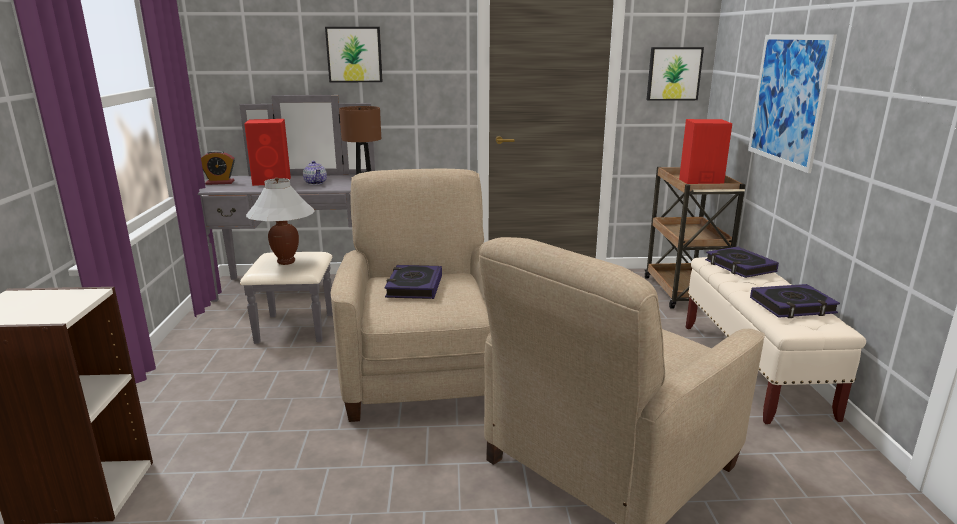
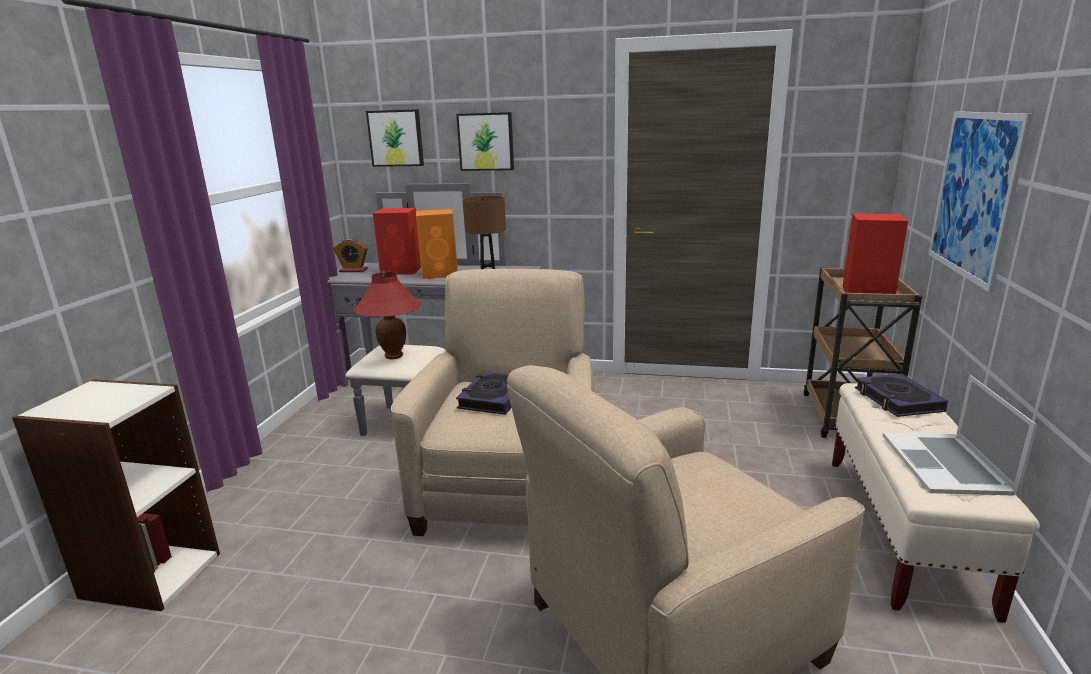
camera: 15 degrees right, 0 degrees up
white table lamp [246,177,314,265] -> red table lamp [353,271,422,359]
teapot [303,161,327,185] -> orange speaker [416,209,458,279]
picture [647,47,704,101] -> picture moved to [366,109,424,167]
book [750,284,840,318] -> laptop [883,375,1037,496]

